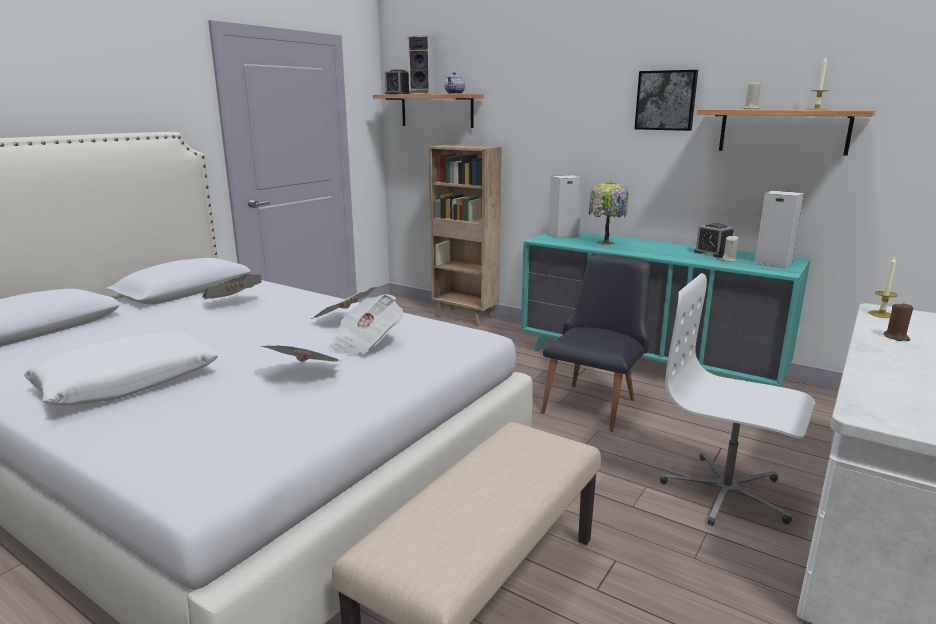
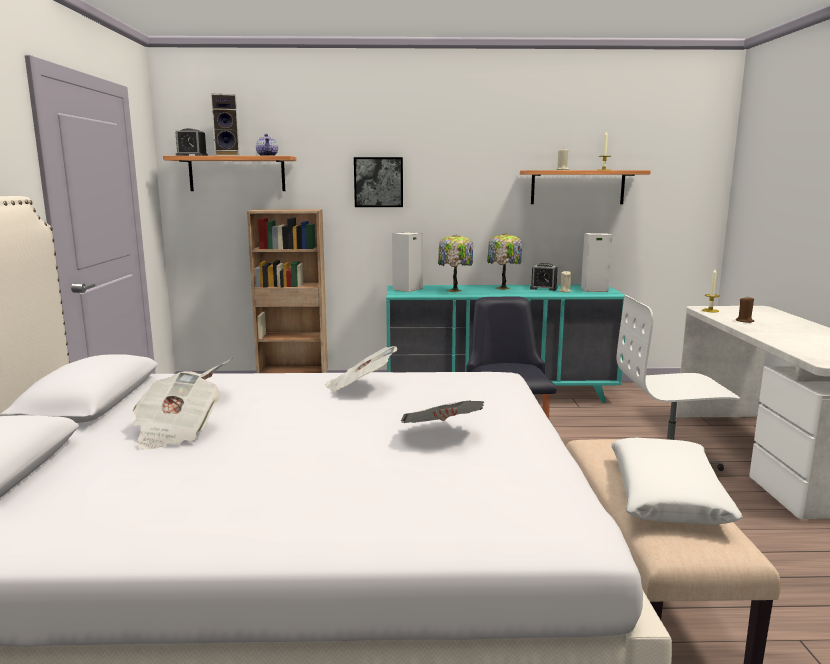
camera: 35 degrees left, 5 degrees down
white pillow [24,332,218,406] -> white pillow moved to [611,437,743,524]
newspaper [328,294,403,354] -> newspaper moved to [132,371,220,449]
picture [635,70,698,131] -> picture moved to [354,157,403,207]
none -> table lamp [487,233,522,290]

